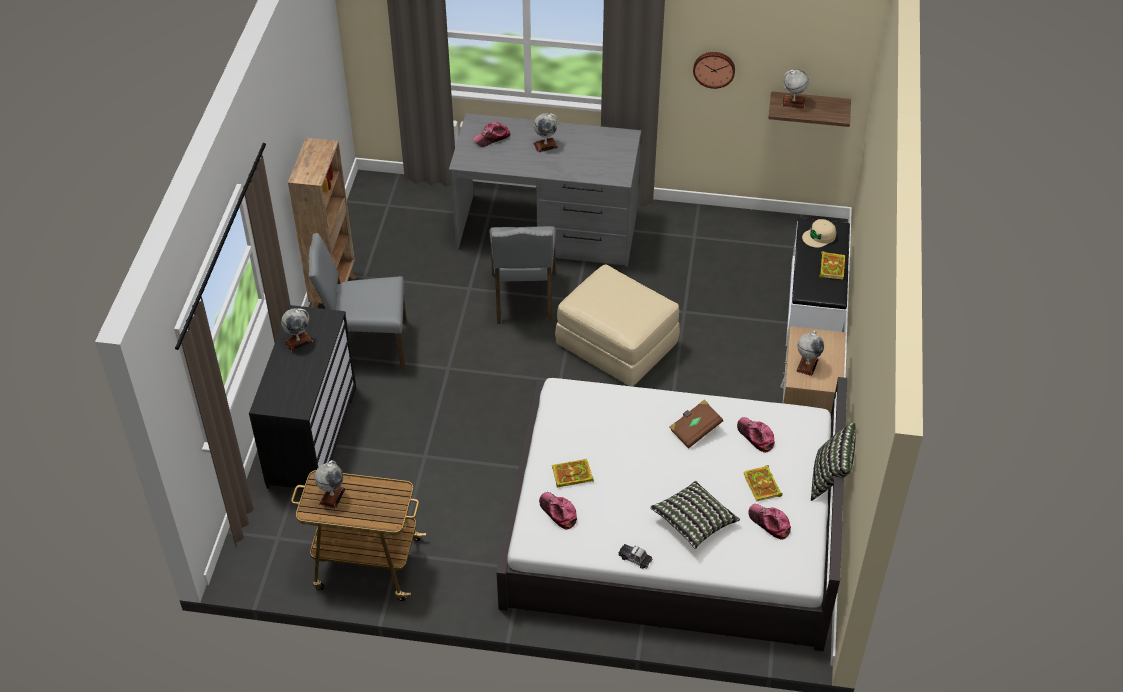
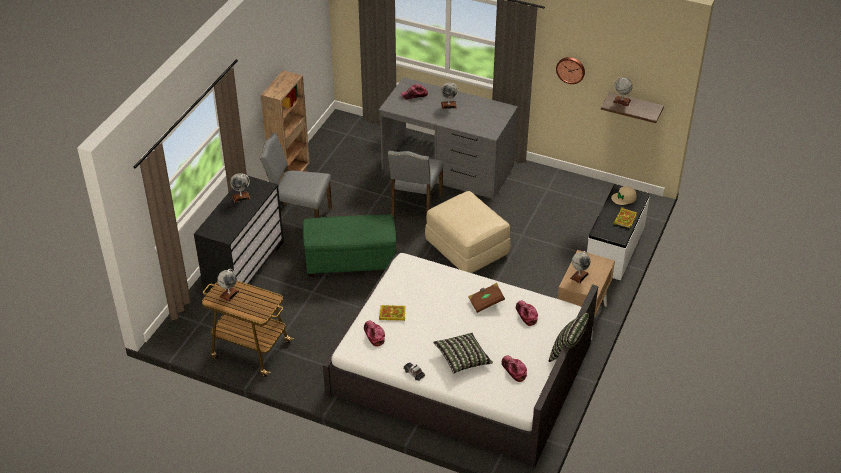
camera: 15 degrees right, 5 degrees down
book [744,465,783,502] -> none
none -> green ottoman [303,214,396,277]

